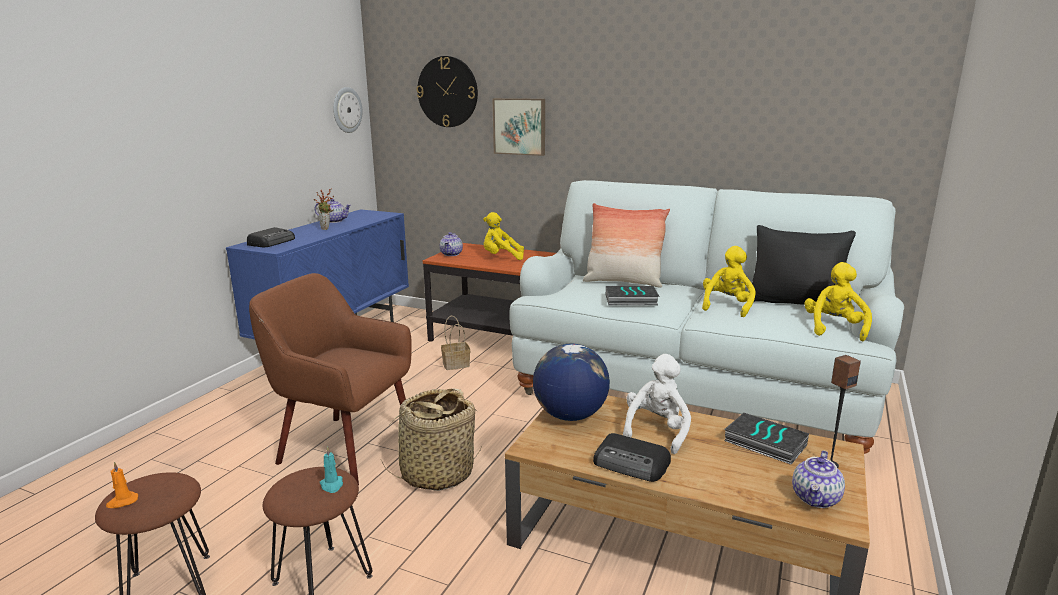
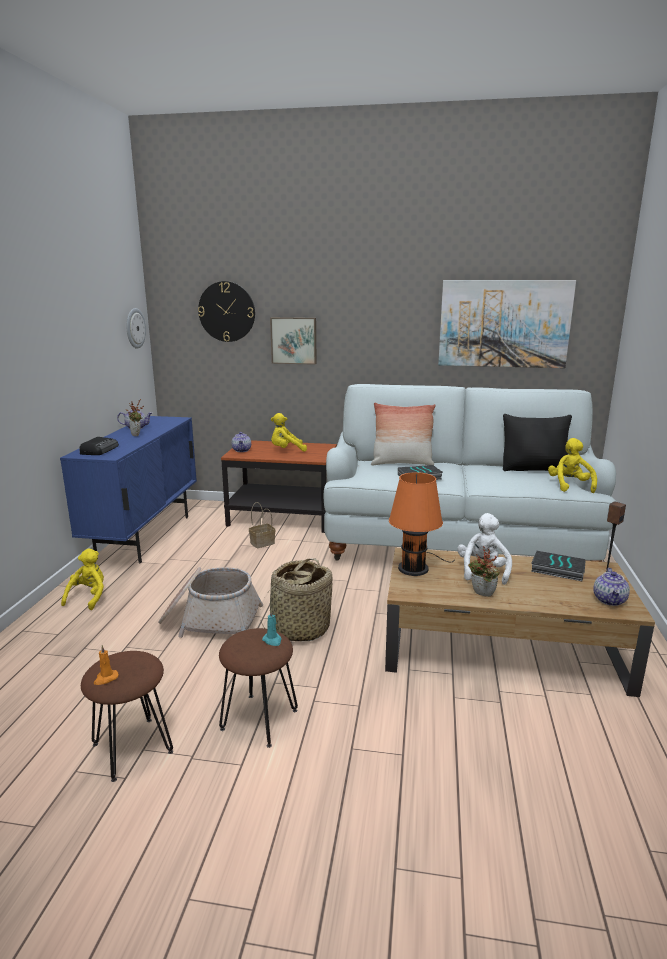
camera: 15 degrees left, 0 degrees up
brown armchair [249,273,412,485] -> basket [158,567,263,638]
globe [533,344,610,421] -> orange table lamp [389,472,454,576]
radio [593,433,671,482] -> potted plant [468,546,500,597]
yellow plush toy [702,246,756,317] -> yellow plush toy moved to [61,549,104,610]
none -> picture [438,280,576,368]

